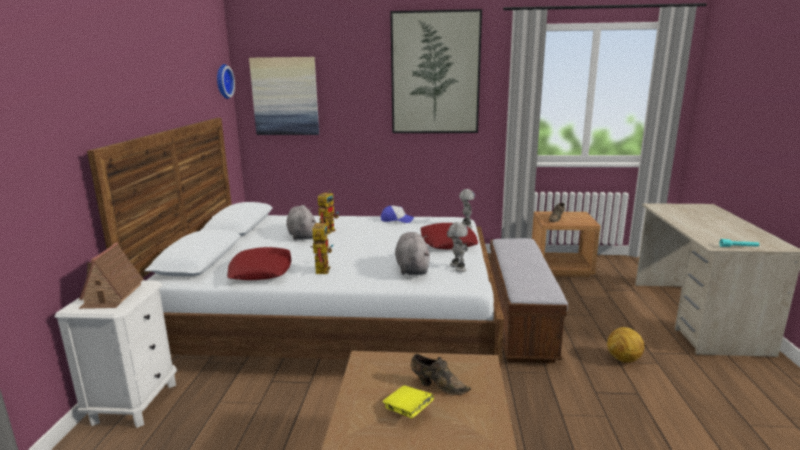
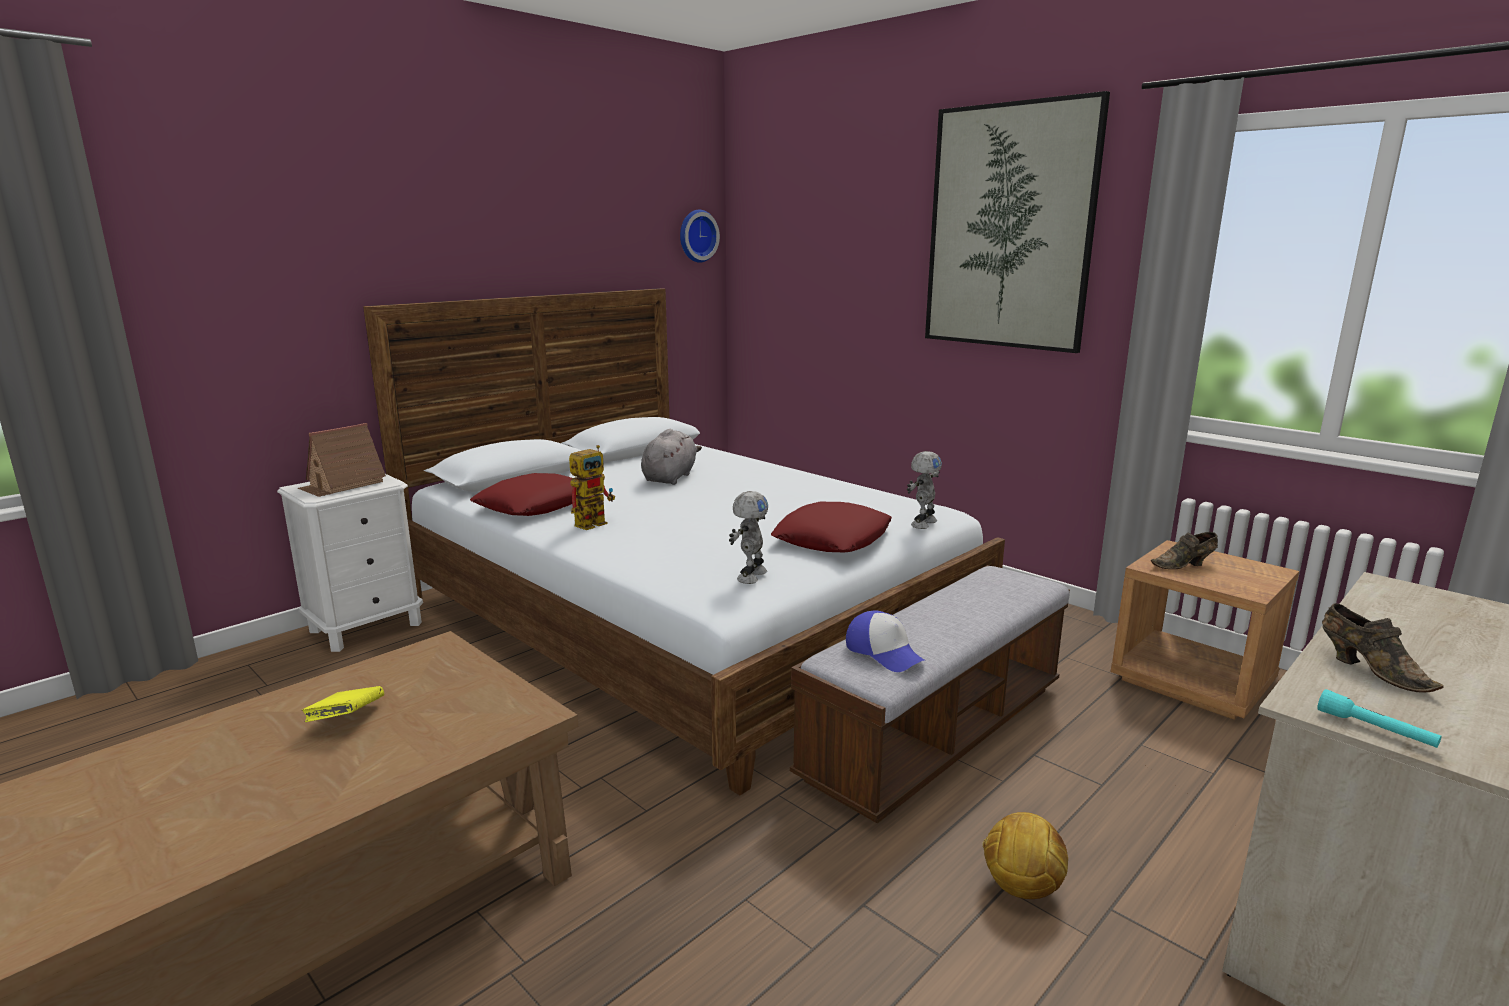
camera: 40 degrees right, 0 degrees up
picture [249,57,319,135] -> none
toy robot [318,190,339,234] -> none
cap [381,206,414,223] -> cap moved to [846,610,926,672]
grey plush toy [395,232,430,275] -> none
brown shoe [411,354,471,395] -> brown shoe moved to [1322,603,1444,693]

